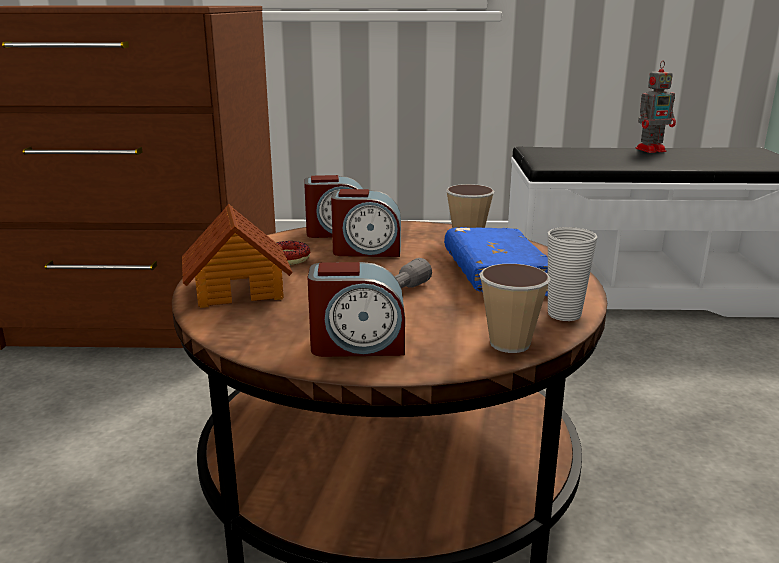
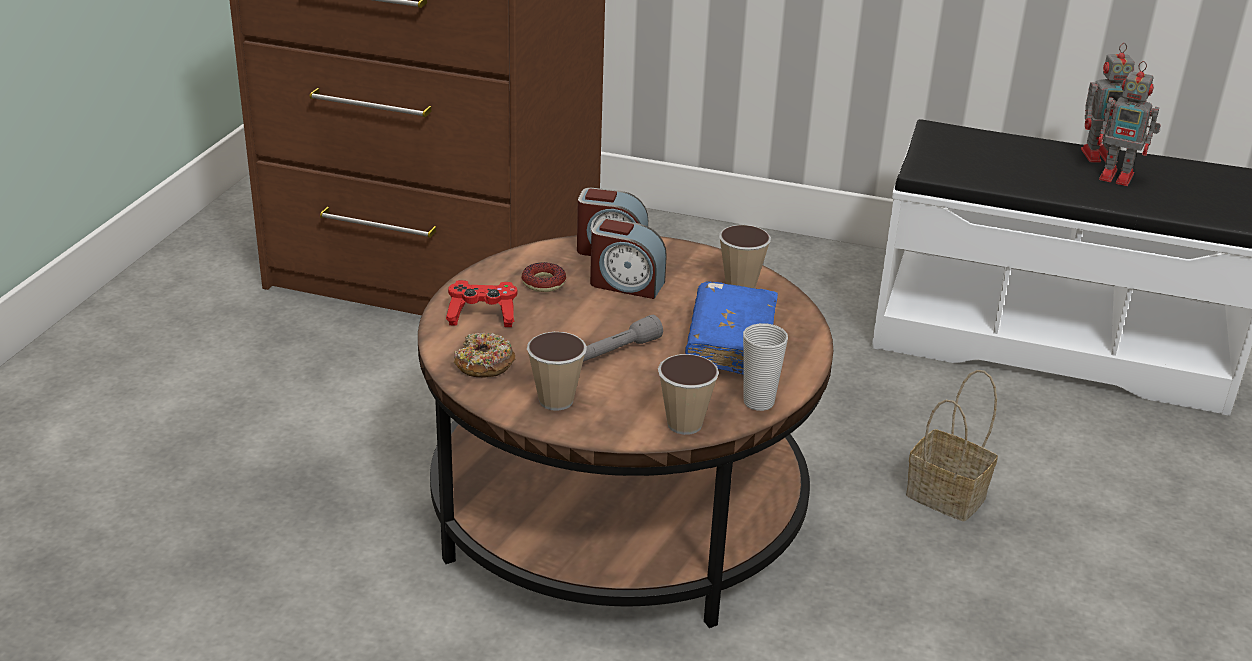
camera: 15 degrees right, 10 degrees up
toy house [182,204,293,308] -> red game controller [446,280,517,327]
alarm clock [307,262,405,357] -> cup [527,332,587,411]
none -> donut [454,333,516,378]
none -> basket [906,370,998,521]
none -> toy robot [1097,61,1161,186]

